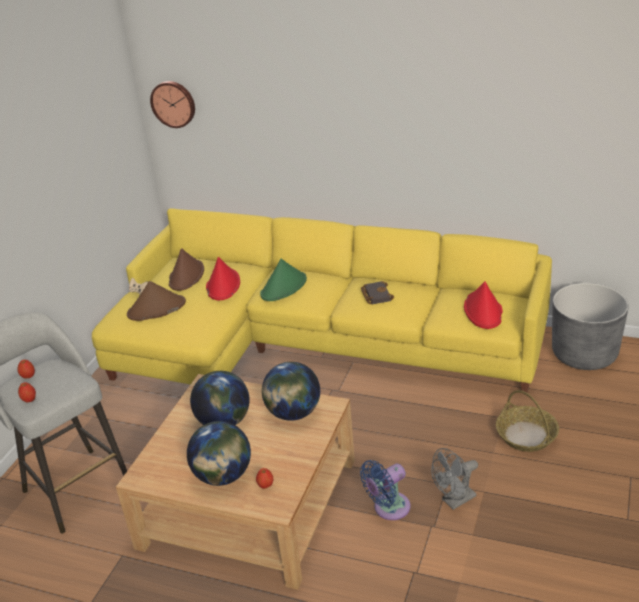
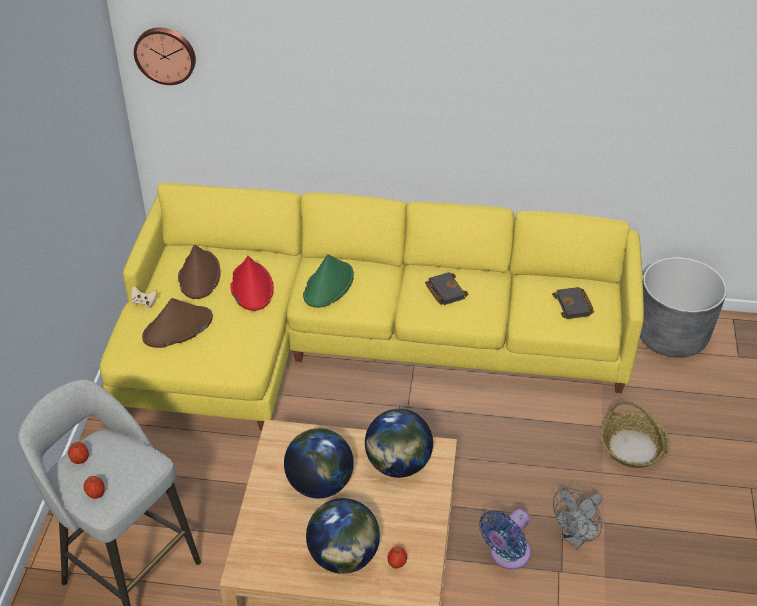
camera: 15 degrees left, 10 degrees up
red hat [464,282,503,329] -> black book [552,287,594,319]

